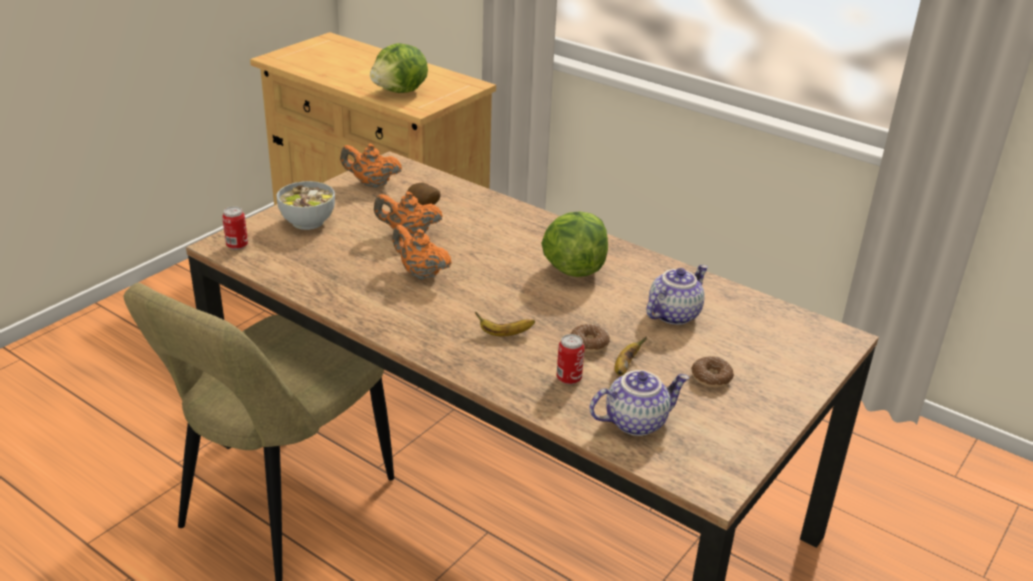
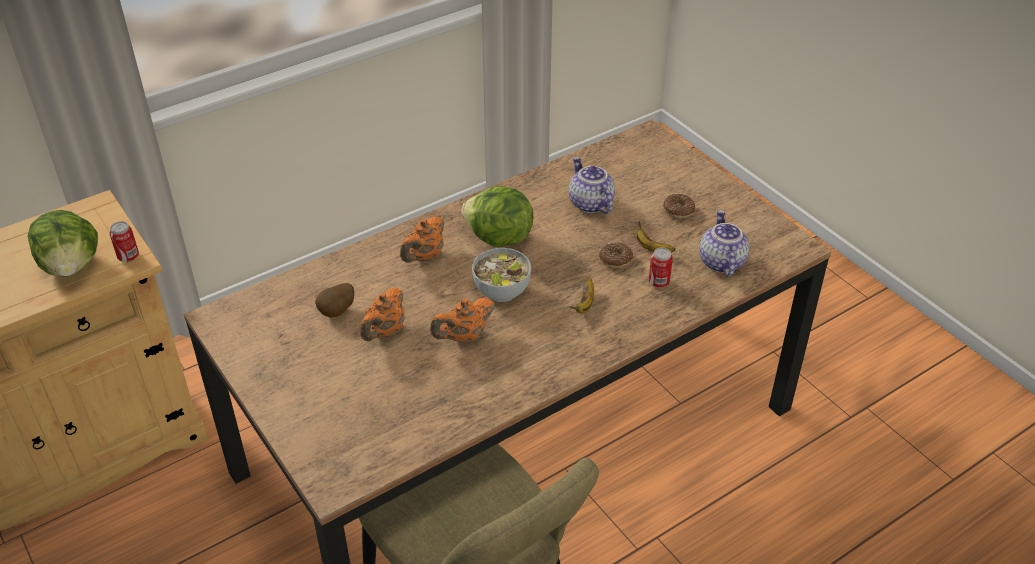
camera: 70 degrees left, 10 degrees up
can [222,206,248,250] -> can moved to [110,221,139,262]
bowl [277,181,335,230] -> bowl moved to [472,248,531,302]
orange teapot [340,143,402,188] -> orange teapot moved to [400,216,444,263]

